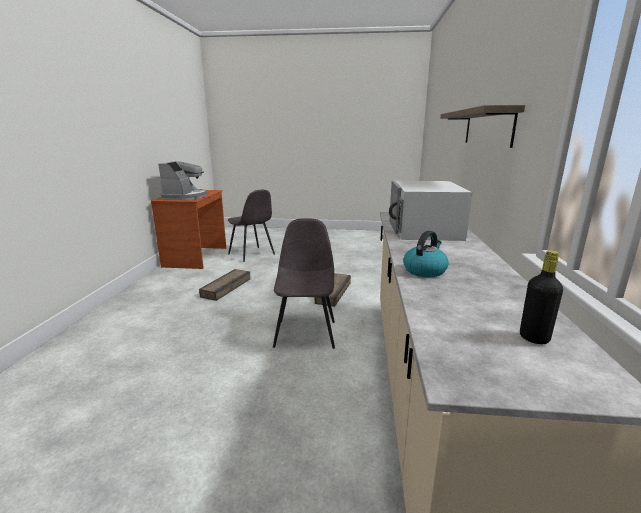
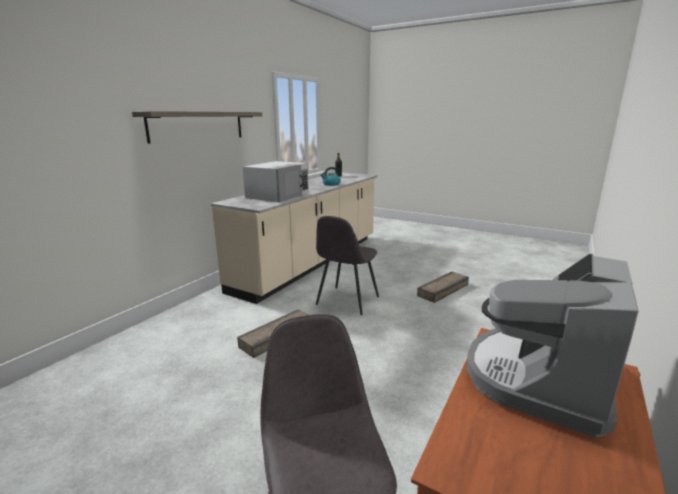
camera: 155 degrees left, 0 degrees up
crate [199,269,251,301] -> crate moved to [417,272,469,303]

